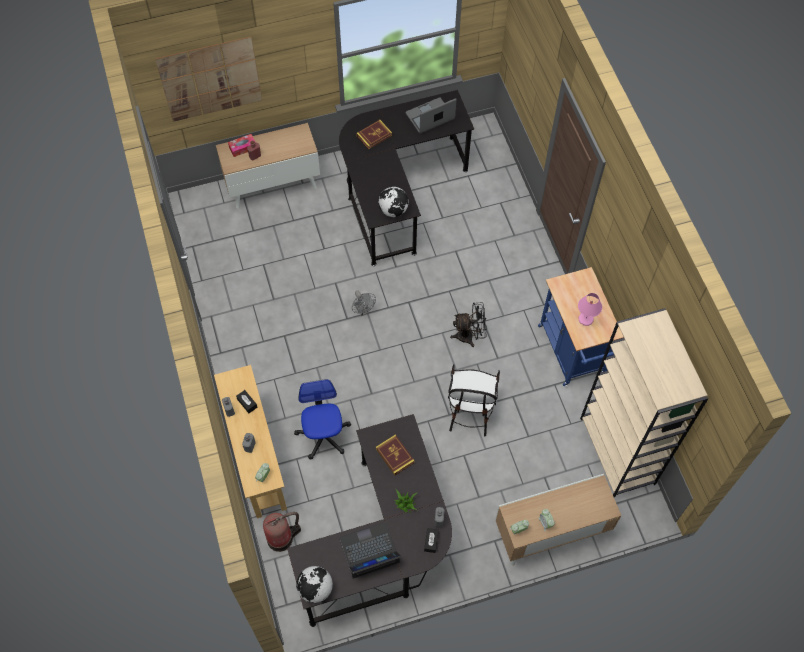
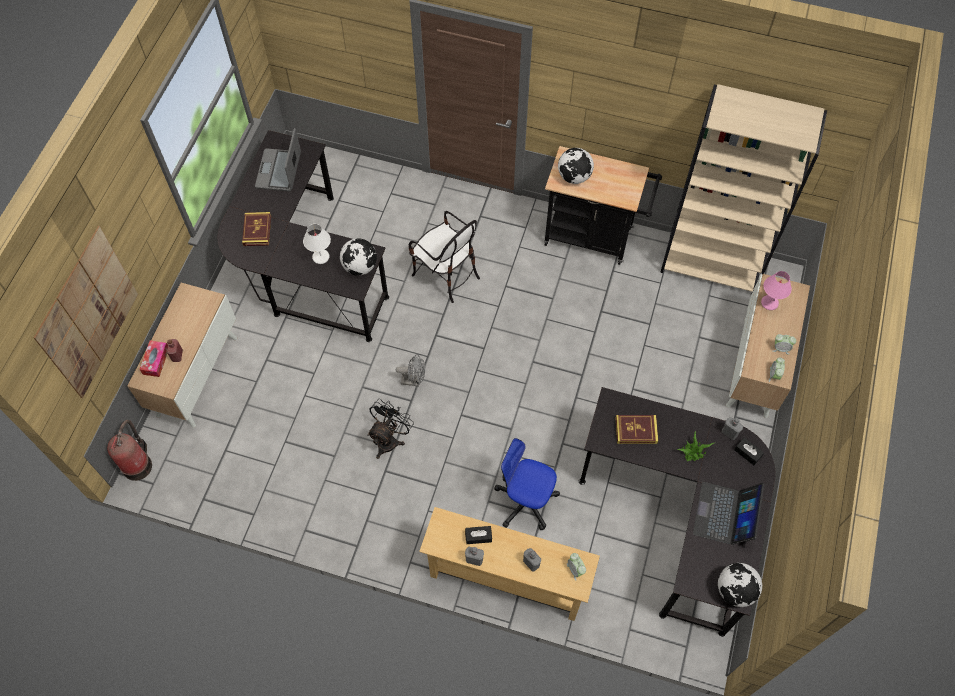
camera: 55 degrees left, 0 degrees up
fire extinguisher [263,512,301,552] -> fire extinguisher moved to [107,420,152,481]
chair [448,364,500,436] -> chair moved to [409,211,480,303]
black fan [450,302,487,347] -> black fan moved to [367,399,414,459]
blue cart [538,267,624,387] -> black cart [544,146,662,265]
pink table lamp [578,293,602,326] -> pink table lamp moved to [761,271,792,310]
none -> white table lamp [303,224,331,264]
none -> globe [558,148,594,184]

